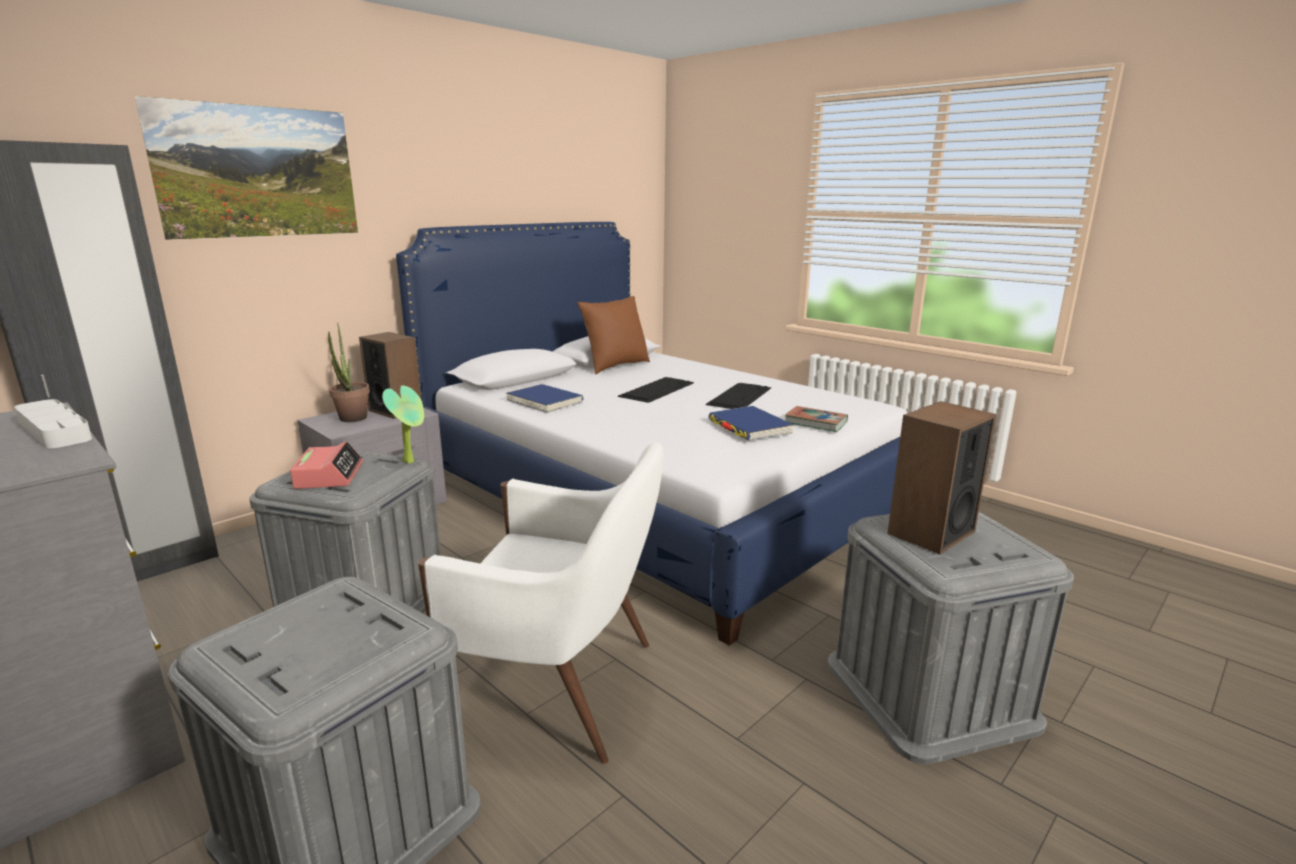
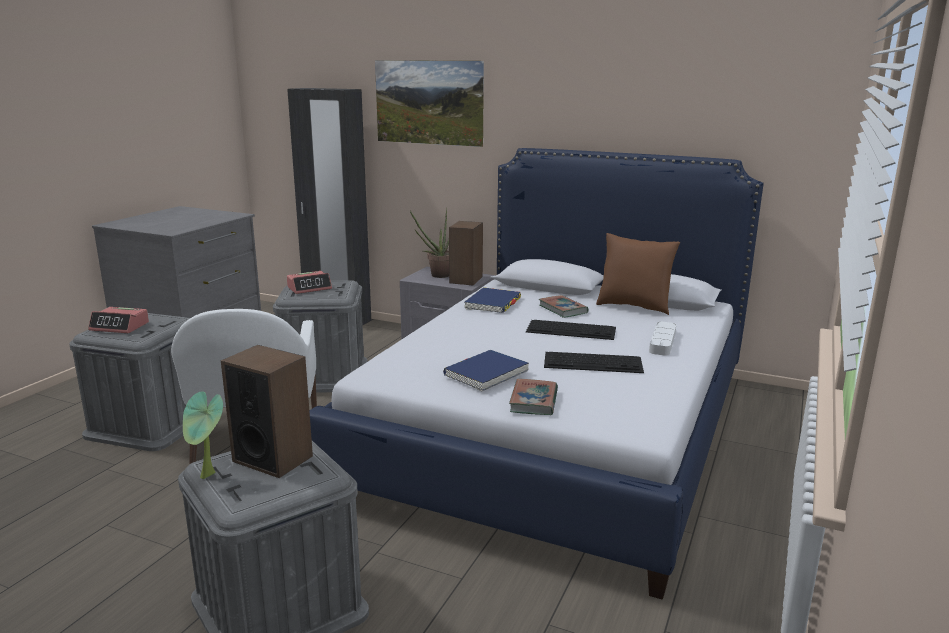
camera: 70 degrees right, 0 degrees up
white tray [14,399,92,448] -> white tray moved to [649,322,676,356]
potted plant [382,385,424,464] -> potted plant moved to [183,391,223,479]
none -> alarm clock [88,307,149,333]
none -> book [539,295,588,318]

